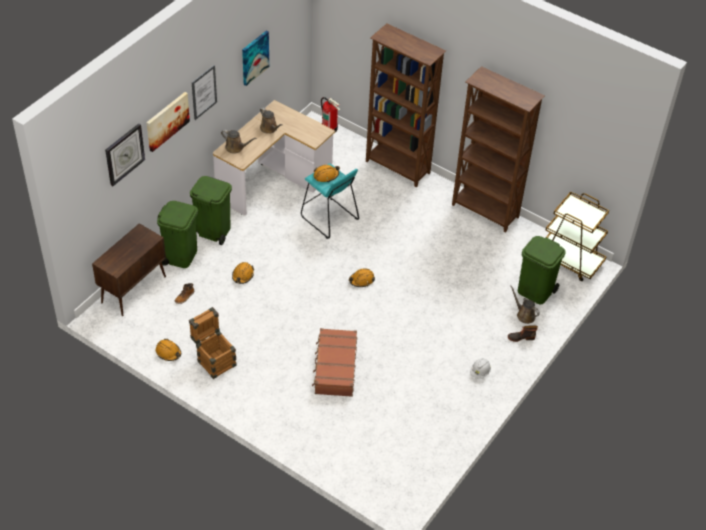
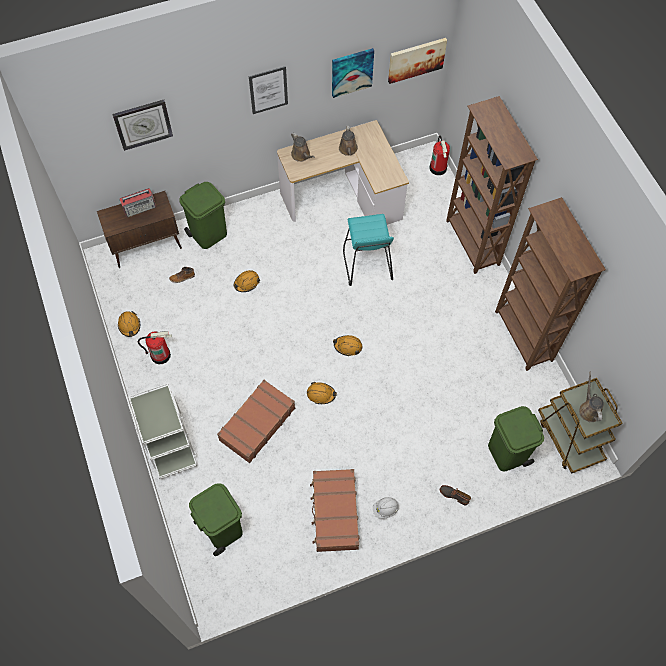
camera: 35 degrees right, 15 degrees up
picture [146,92,190,152] -> picture moved to [388,38,447,84]
crate [189,307,237,379] -> fire extinguisher [138,331,172,364]
green trash can [190,176,232,245] -> green trash can moved to [189,483,243,556]
orange hard hat [313,165,340,182] -> orange hard hat moved to [307,382,337,404]
brown watering can [510,286,540,324] -> brown watering can moved to [579,371,604,422]
none -> radio [120,188,156,217]
none -> white cart [128,383,197,479]
none -> brown suitcase [310,469,359,552]

